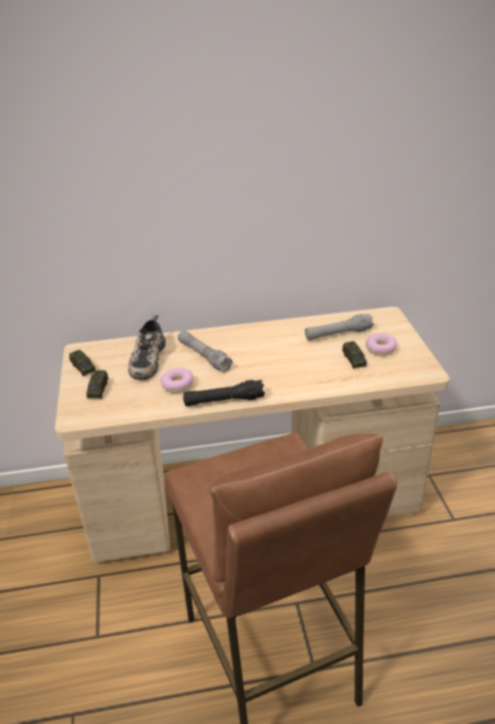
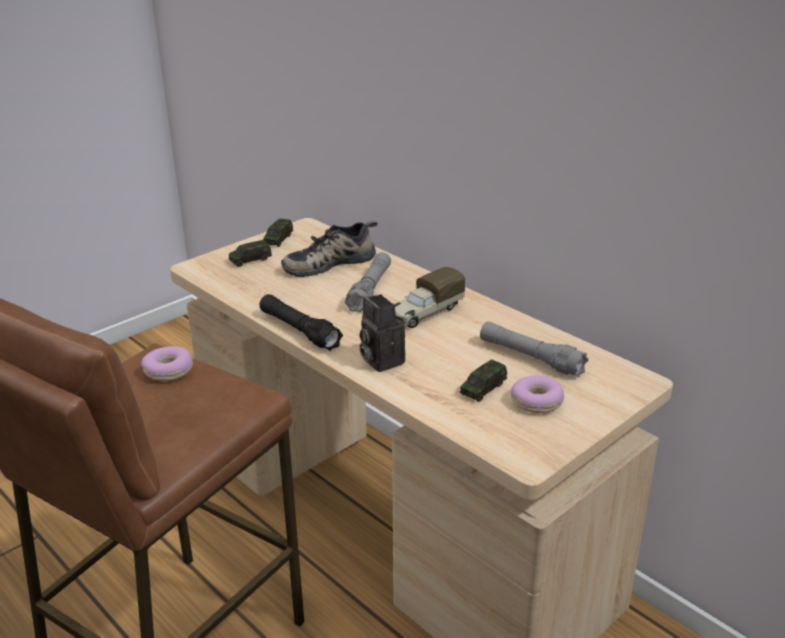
camera: 55 degrees right, 5 degrees down
donut [160,368,193,393] -> donut moved to [141,346,193,381]
none -> camera [359,294,406,372]
none -> toy truck [394,266,465,328]

